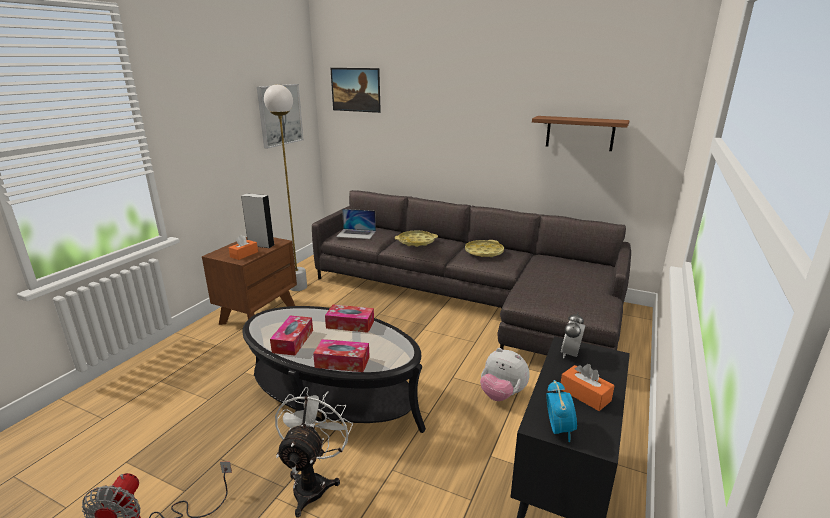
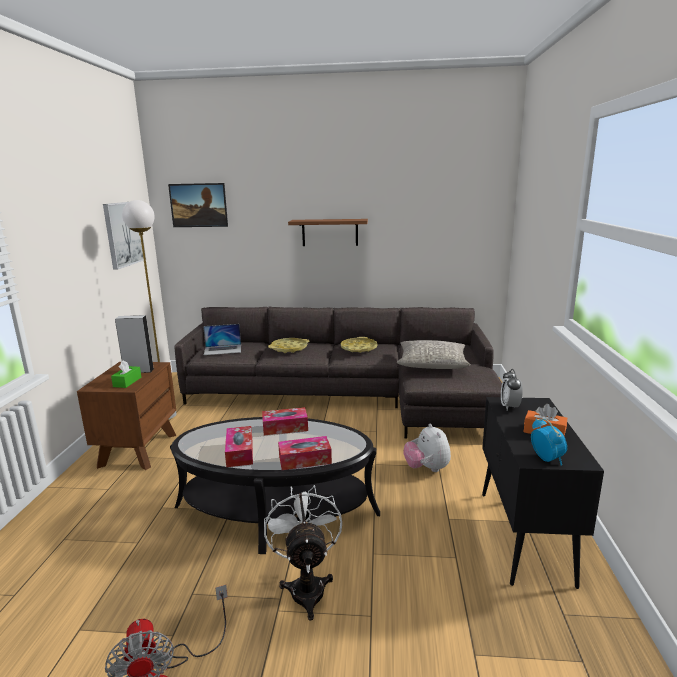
camera: 20 degrees left, 5 degrees down
orange tissue box [228,235,258,260] -> green tissue box [111,360,141,388]
plush toy [480,348,529,401] -> plush toy turned 60 degrees clockwise [403,424,451,472]
shelf [532,116,630,151] -> shelf moved to [288,219,368,246]
none -> grey pillow [397,340,471,369]

